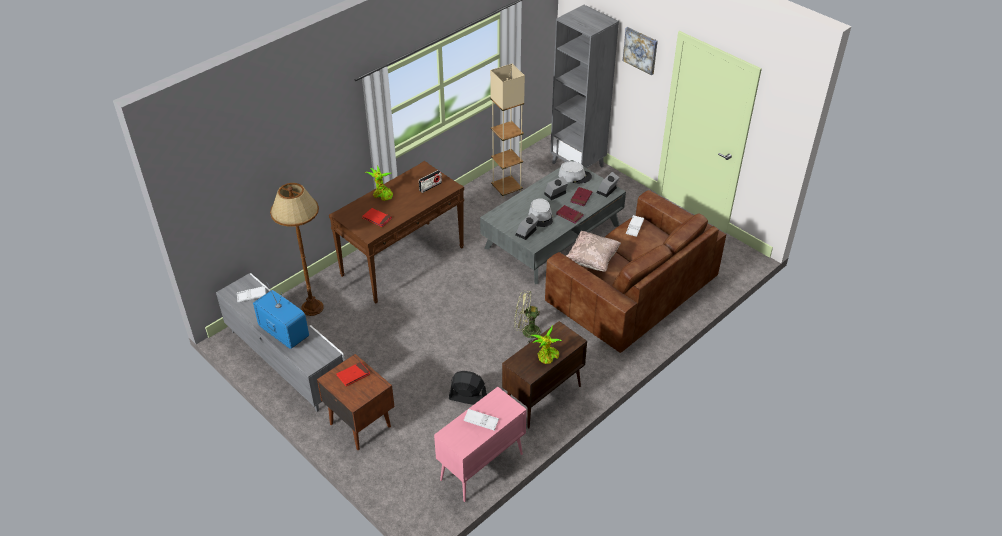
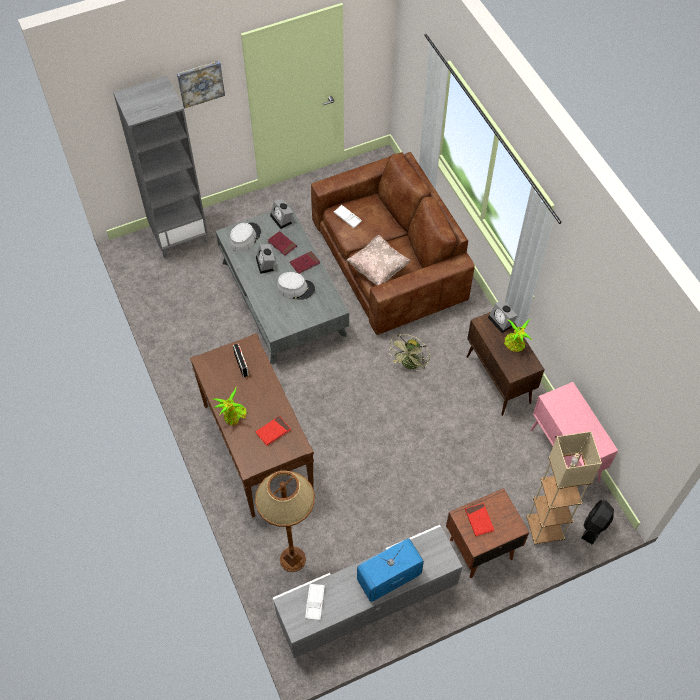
camera: 70 degrees left, 15 degrees up
black fan [449,371,487,405] -> black fan moved to [581,500,614,545]
white tray [464,409,499,431] -> none
beige floor lamp [490,64,525,198] -> beige floor lamp moved to [526,431,602,544]
alarm clock [515,213,539,240] -> alarm clock moved to [488,300,518,333]

